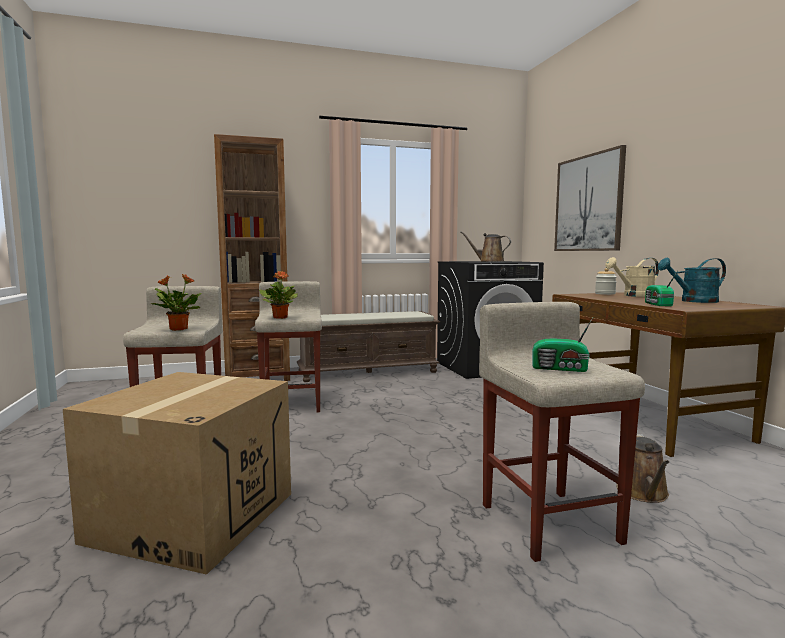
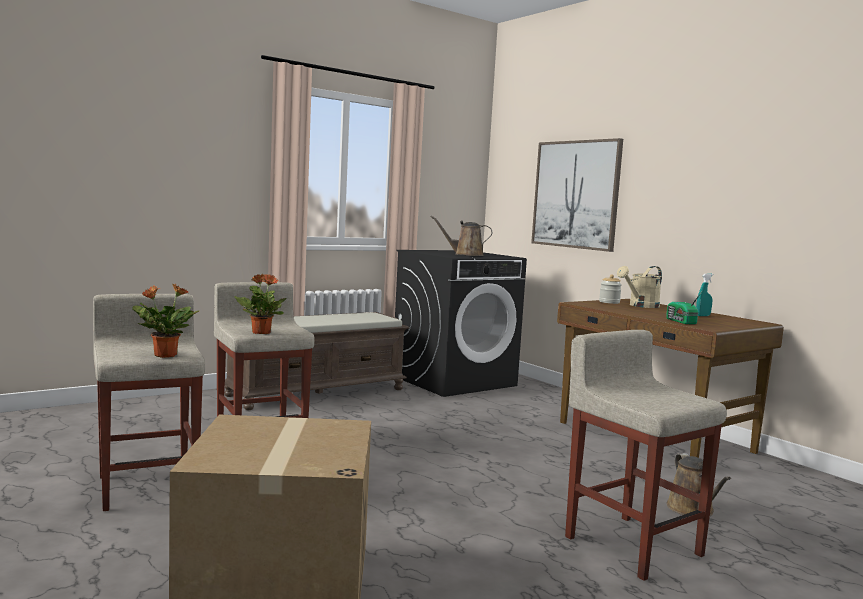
camera: 20 degrees left, 0 degrees up
brown bookcase [214,134,290,381] -> none
radio [532,318,593,372] -> none
turquoise watering can [658,258,726,303] -> turquoise spray bottle [696,274,713,316]

